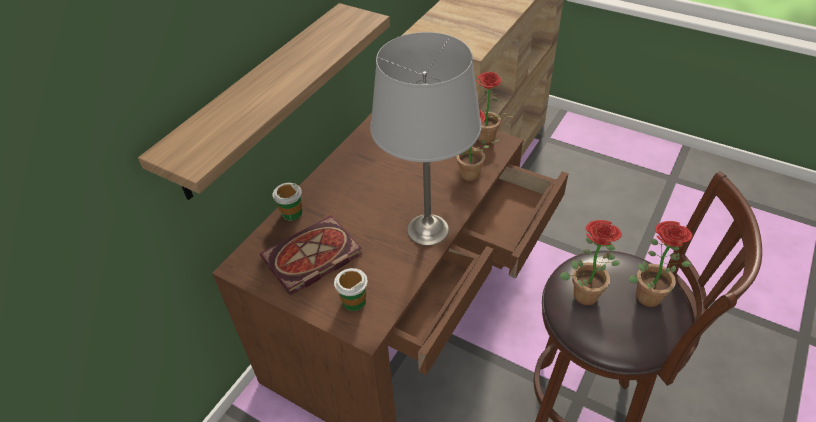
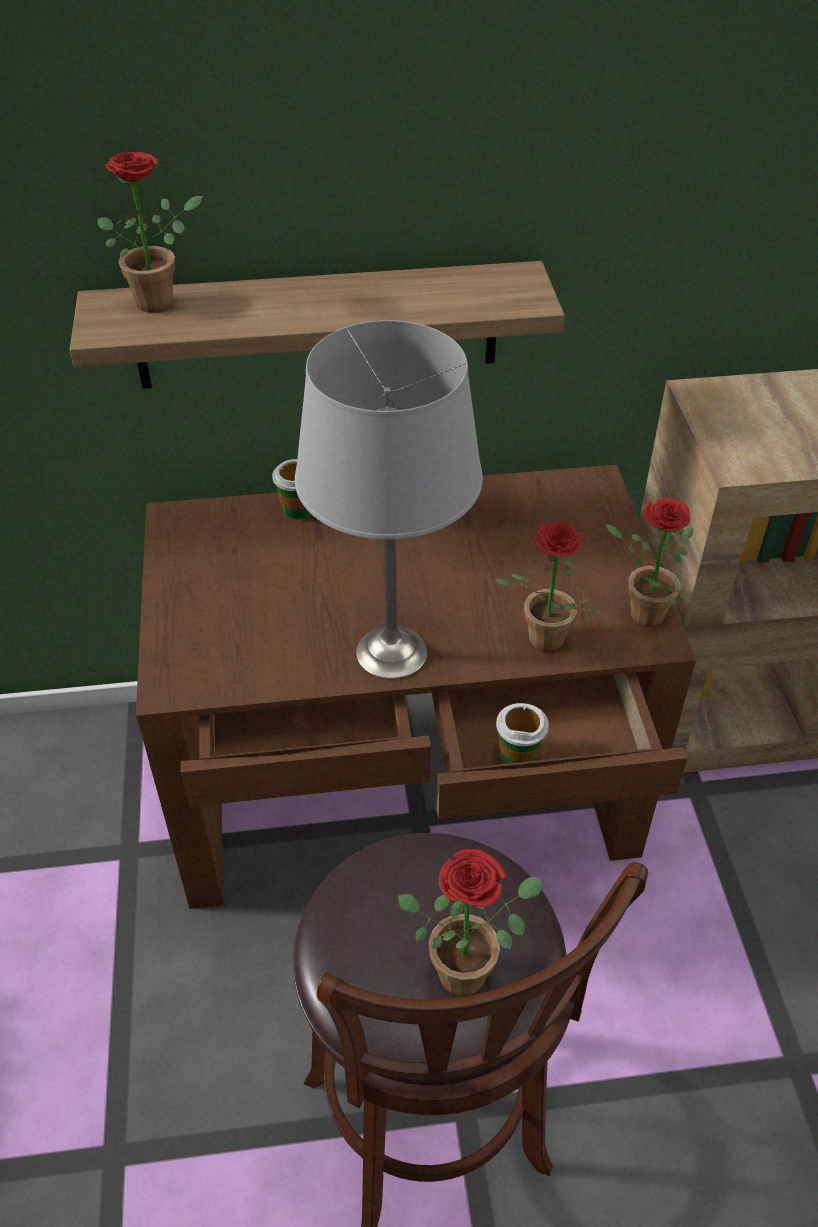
camera: 50 degrees right, 0 degrees up
book [260,215,363,295] -> none
cup [334,268,368,311] -> cup moved to [496,703,549,764]
potted plant [559,220,622,306] -> potted plant moved to [98,152,203,313]

